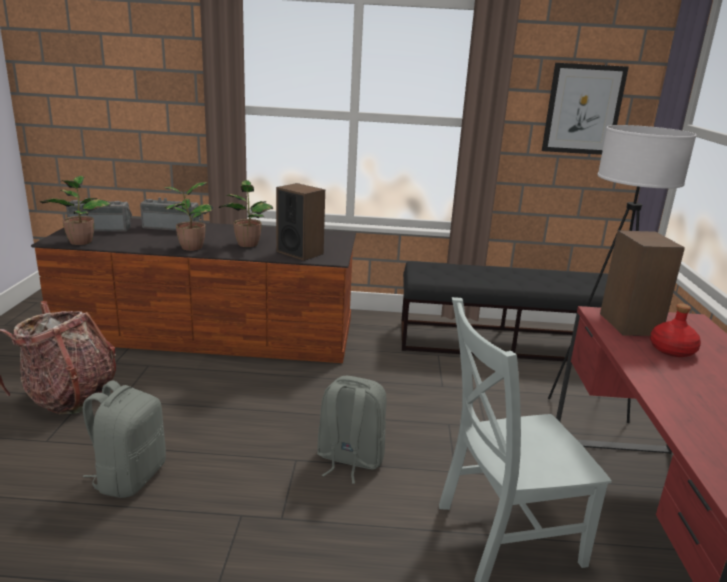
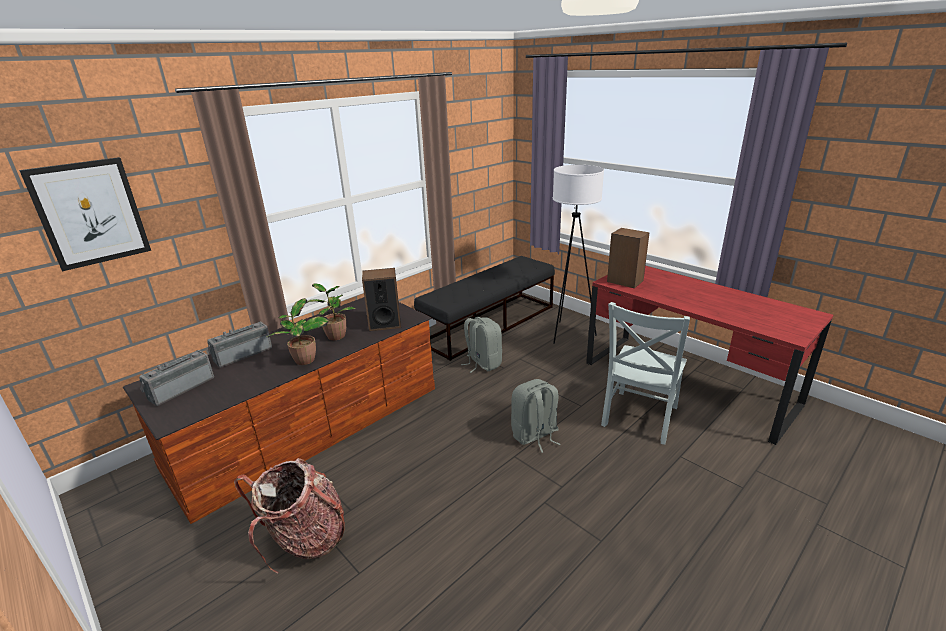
camera: 45 degrees left, 5 degrees up
potted plant [40,176,111,245] -> none
grey backpack [83,380,166,498] -> grey backpack moved to [461,317,502,373]
picture [542,63,629,155] -> picture moved to [19,157,151,271]
red bottle [650,303,701,357] -> none

